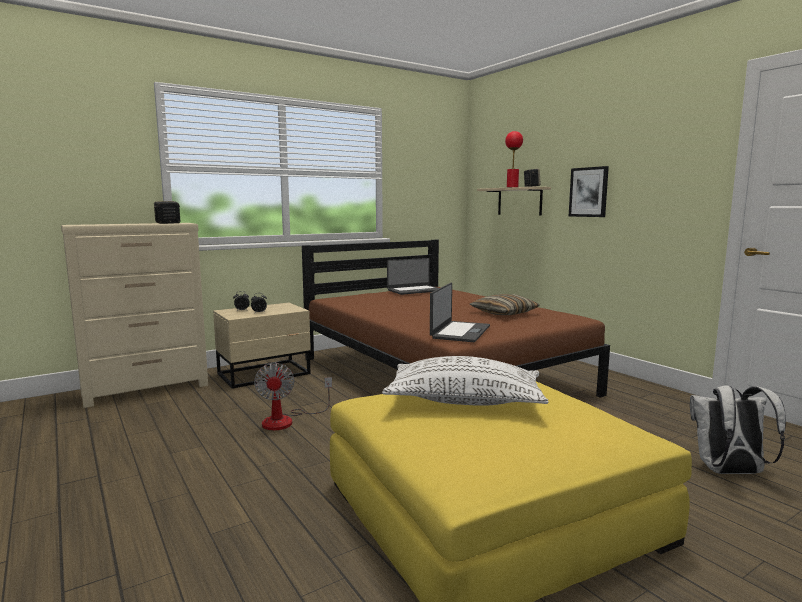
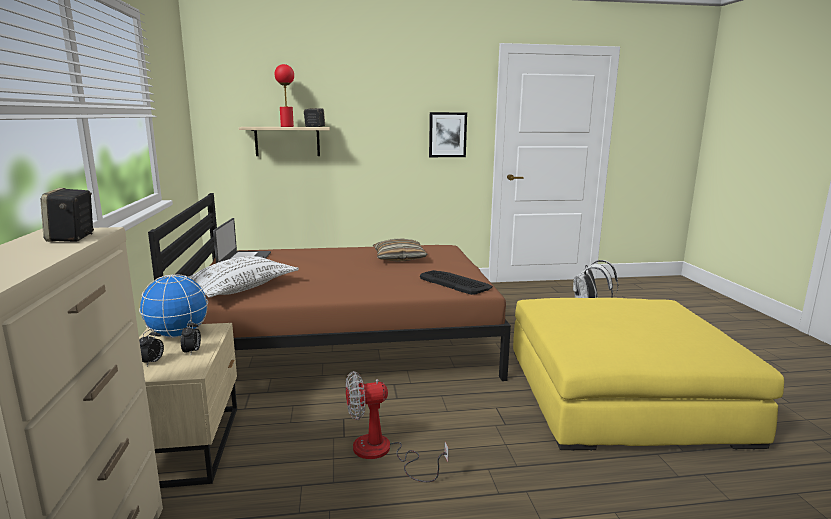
camera: 65 degrees left, 5 degrees up
fan [254,363,332,430] -> fan turned 150 degrees clockwise [346,371,449,482]
white pillow [382,356,549,406] -> white pillow moved to [187,256,299,298]
laptop [430,283,490,342] -> keyboard [420,270,493,295]
picture [569,166,609,217] -> picture moved to [429,112,467,157]
none -> globe [139,274,208,338]

